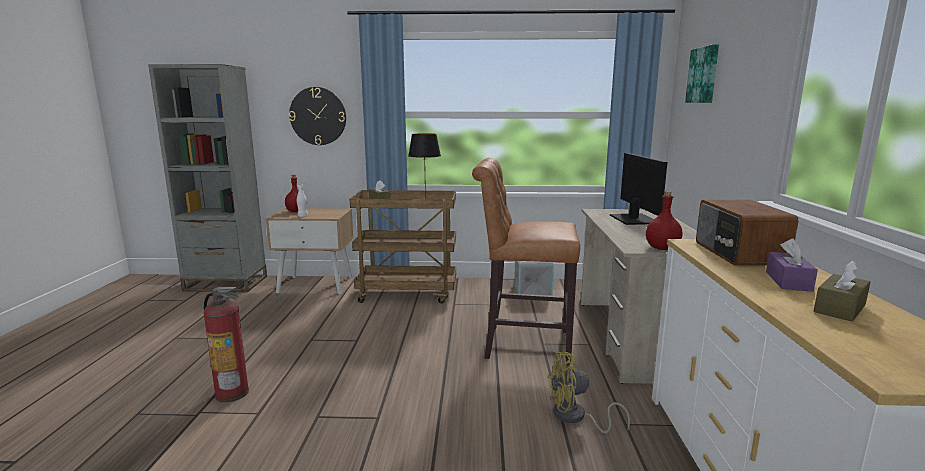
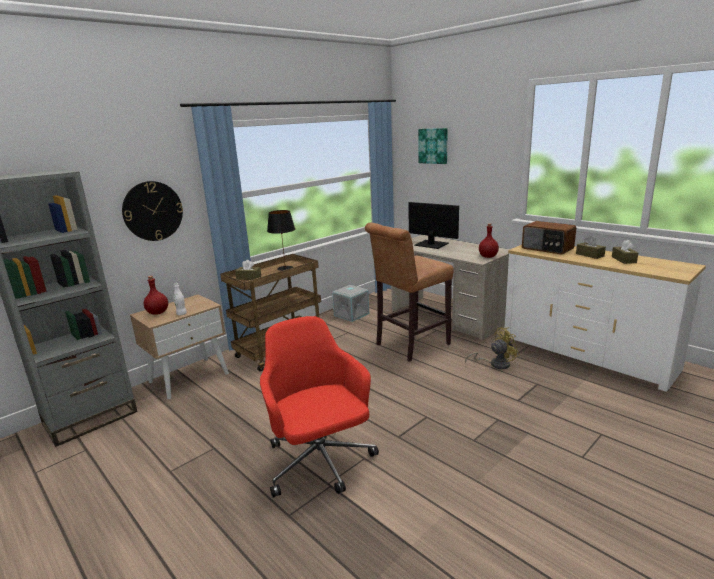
camera: 45 degrees left, 5 degrees up
fire extinguisher [203,287,249,402] -> red office chair [260,316,379,498]
yellow fan [547,352,630,433] -> yellow fan turned 150 degrees counterclockwise [465,327,520,369]
purple tissue box [766,238,818,292] -> brown tissue box [576,236,606,259]

